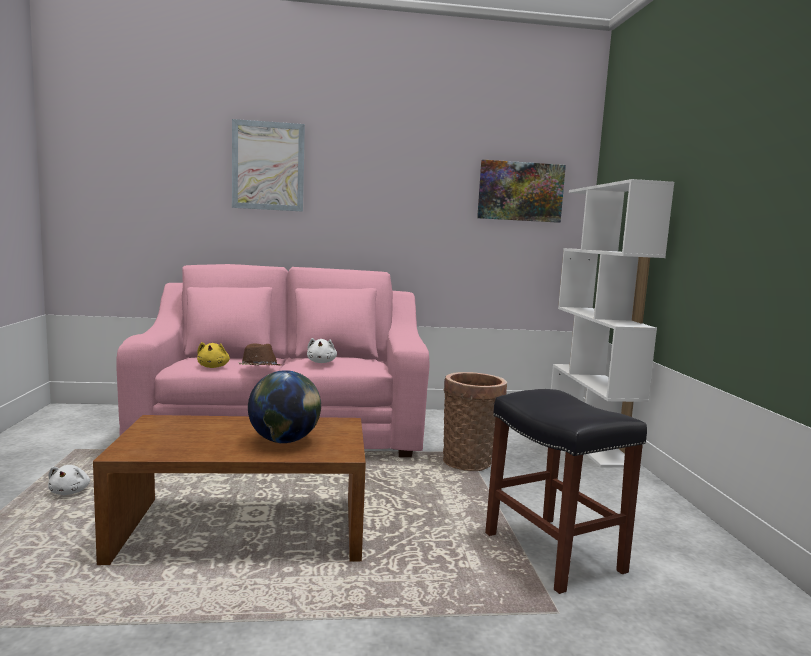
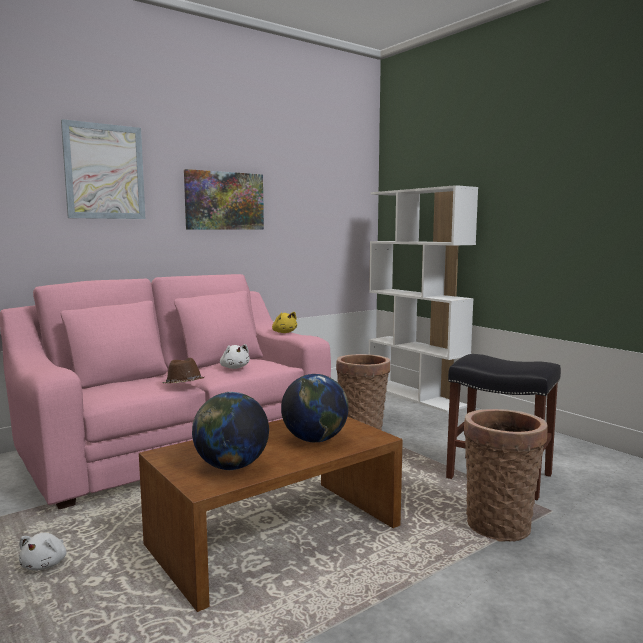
camera: 30 degrees left, 0 degrees up
white plush toy [48,465,90,495] -> white plush toy turned 45 degrees clockwise [19,533,66,571]
yellow plush toy [197,342,230,368] -> yellow plush toy moved to [272,312,297,333]
picture [477,159,566,223] -> picture moved to [184,169,264,230]
none -> globe [192,392,269,470]
none -> basket [464,409,548,542]

